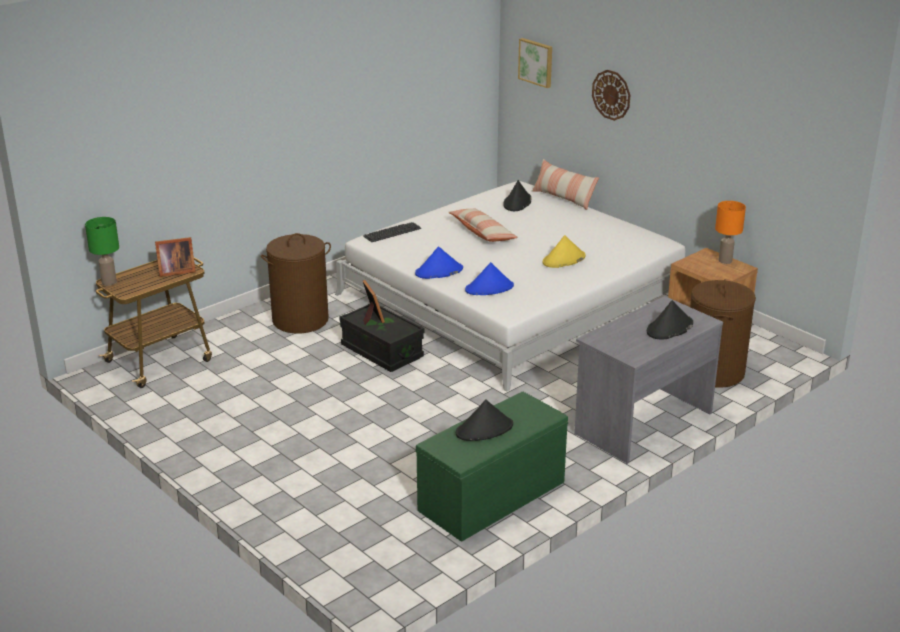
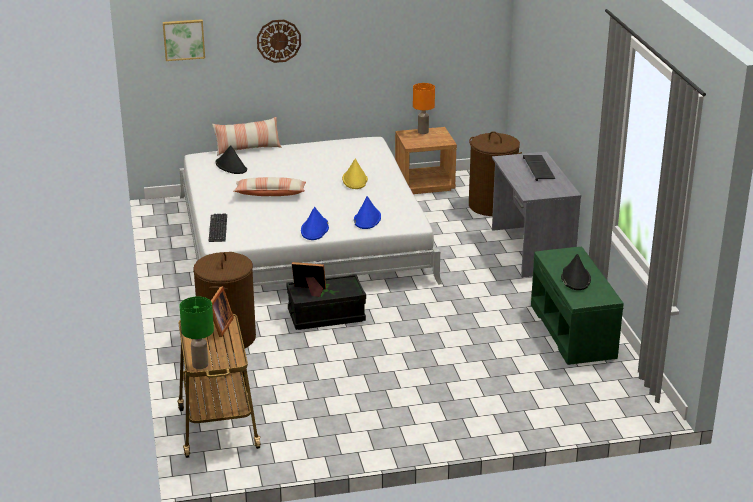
camera: 60 degrees left, 0 degrees up
black hat [647,300,693,339] -> keyboard [523,155,556,181]

